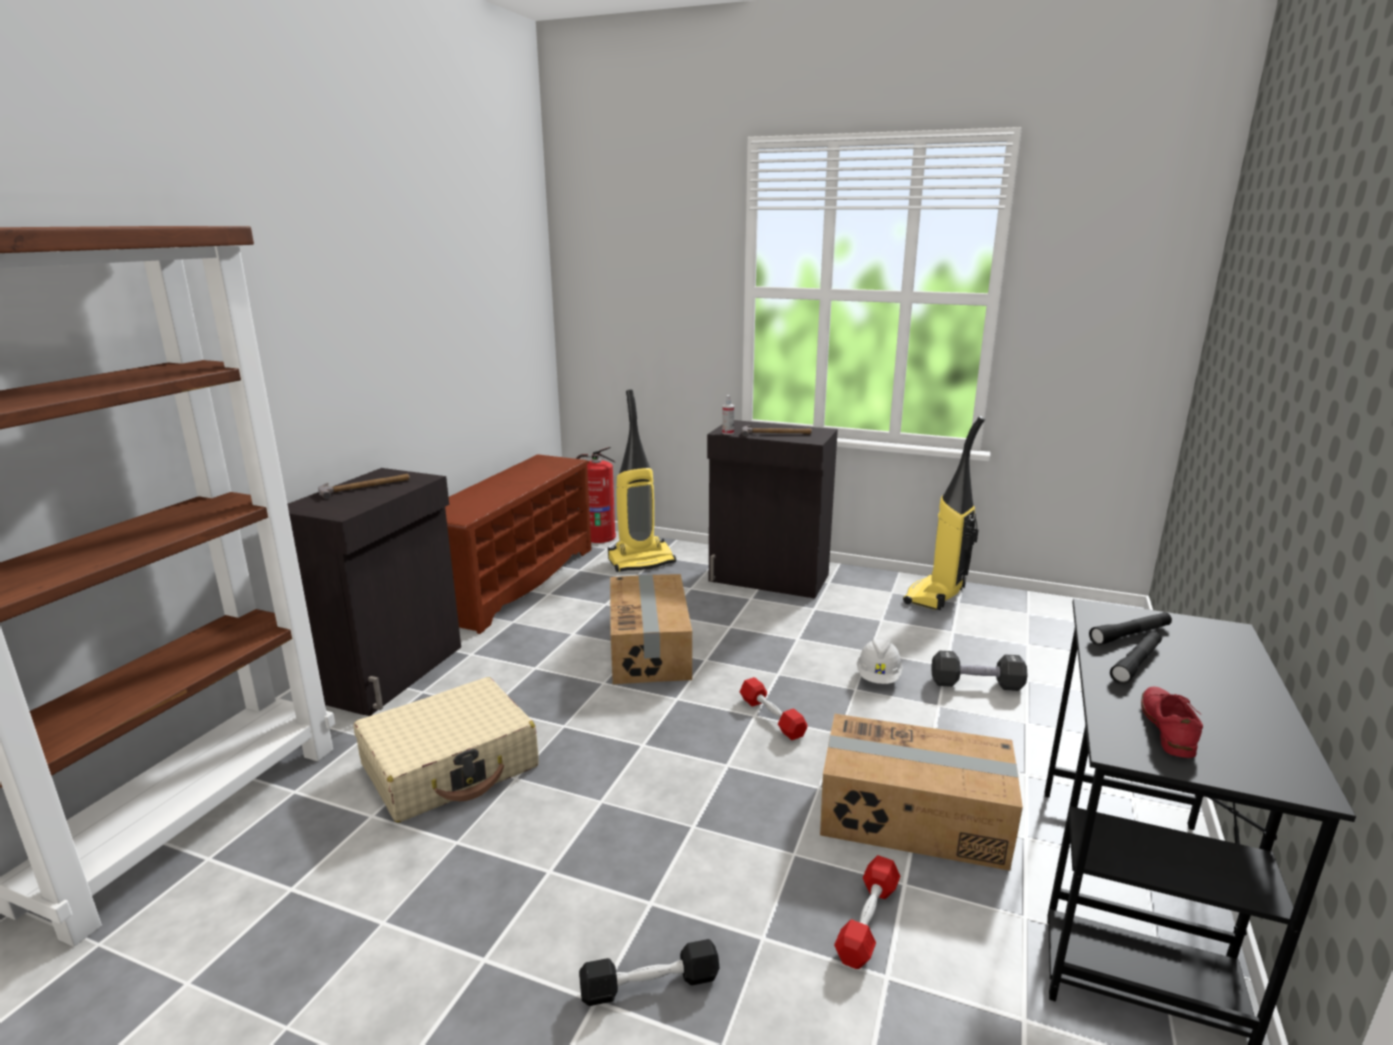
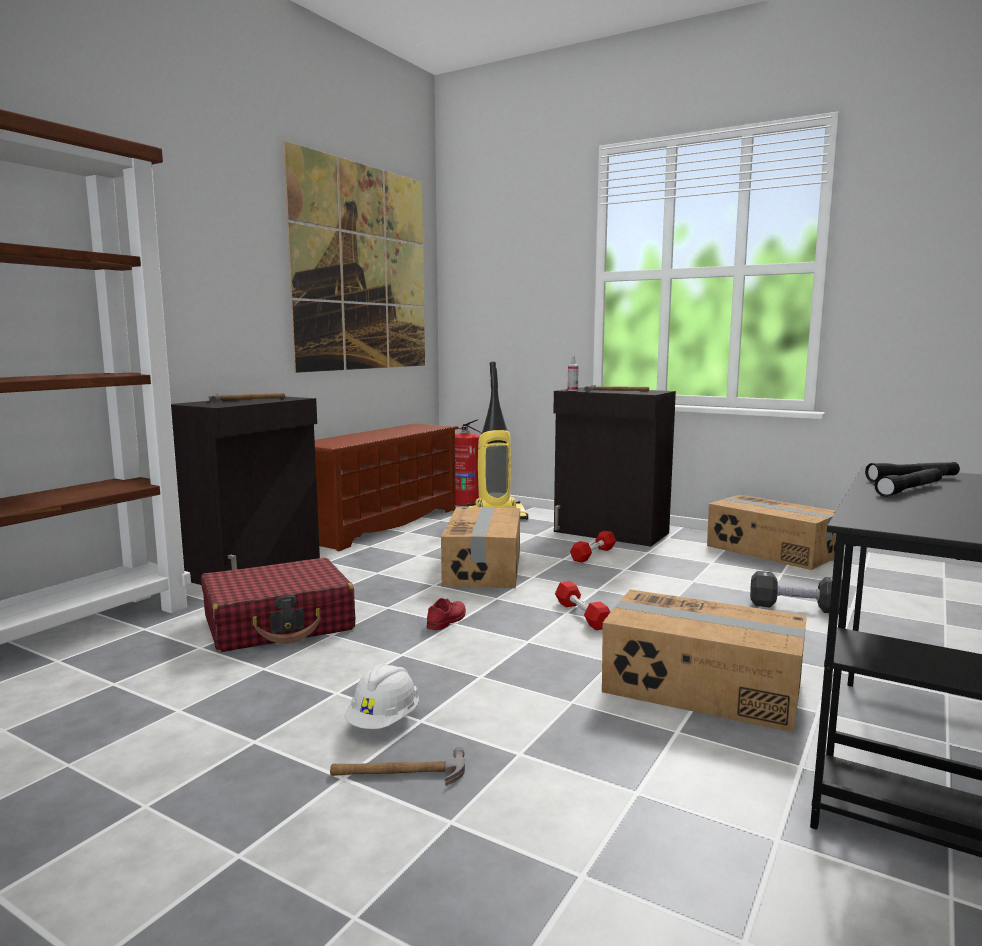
camera: 10 degrees right, 10 degrees down
beige suitcase [353,677,539,822] -> red suitcase [201,558,355,652]
black dumbbell [579,939,719,1006] -> hammer [330,747,465,786]
red dumbbell [834,855,900,969] -> red dumbbell moved to [570,531,616,563]
white hard hat [857,639,903,684] -> white hard hat moved to [344,663,419,729]
vacuum cleaner [903,416,985,610] -> cardboard box [707,495,836,570]
red shoe [1141,687,1203,758] -> red shoe moved to [427,598,466,630]
none -> picture [283,141,425,373]

